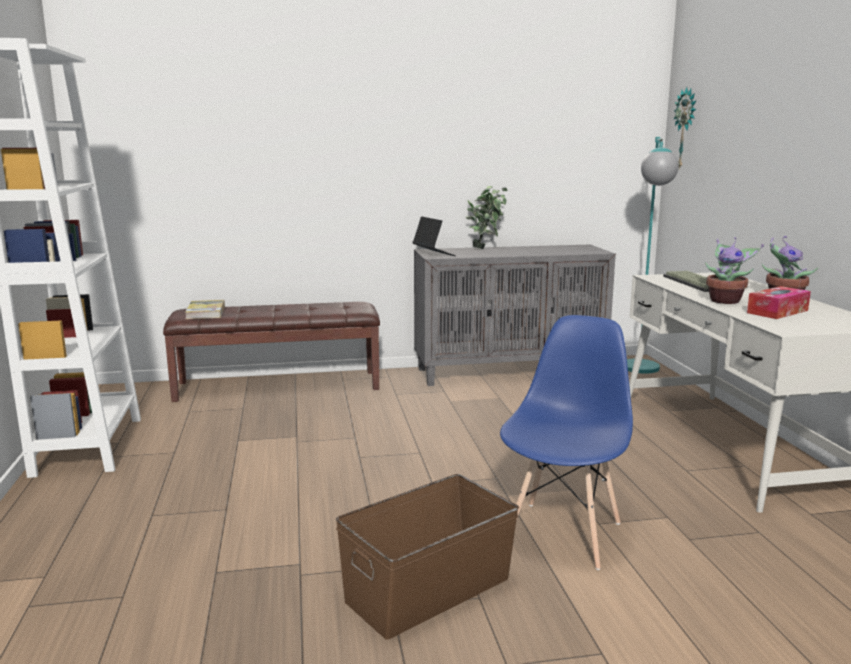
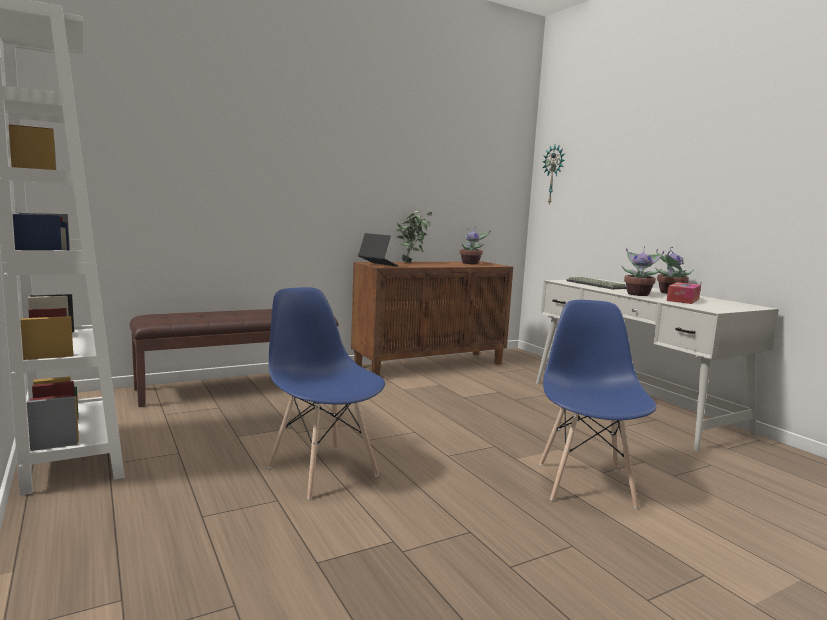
camera: 20 degrees left, 5 degrees down
book [185,300,225,319] -> none
brown storage box [336,474,519,640] -> none
grey cabinet [414,244,616,386] -> brown cabinet [351,262,513,376]
turquoise floor lamp [627,137,679,374] -> none
none -> blue chair [268,287,385,500]
none -> potted plant [460,226,490,264]

